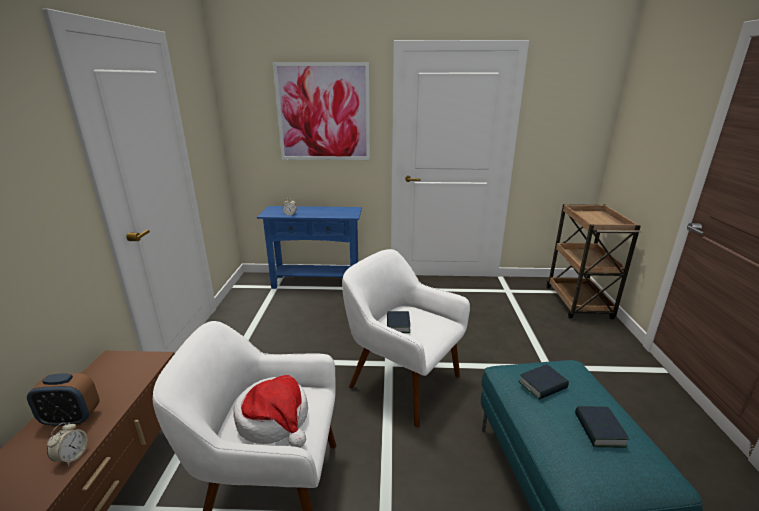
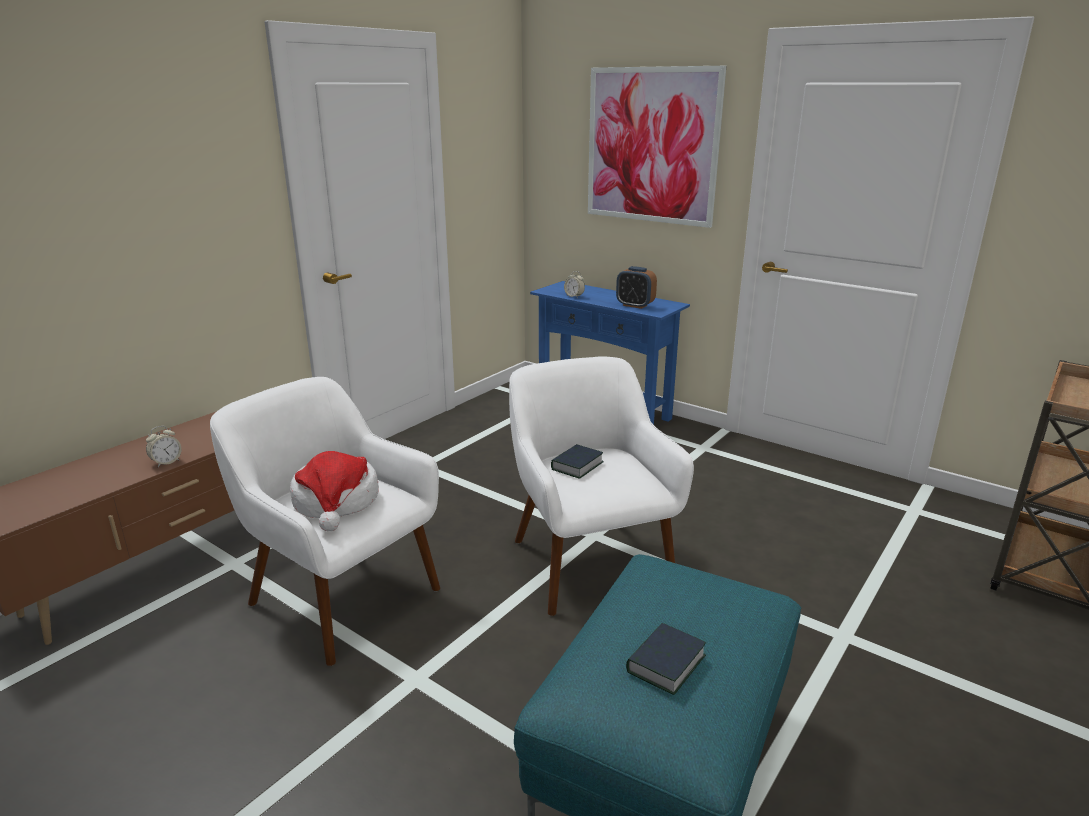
camera: 35 degrees right, 0 degrees up
alarm clock [27,373,100,427] -> alarm clock moved to [616,266,657,309]
book [518,364,569,400] -> none

